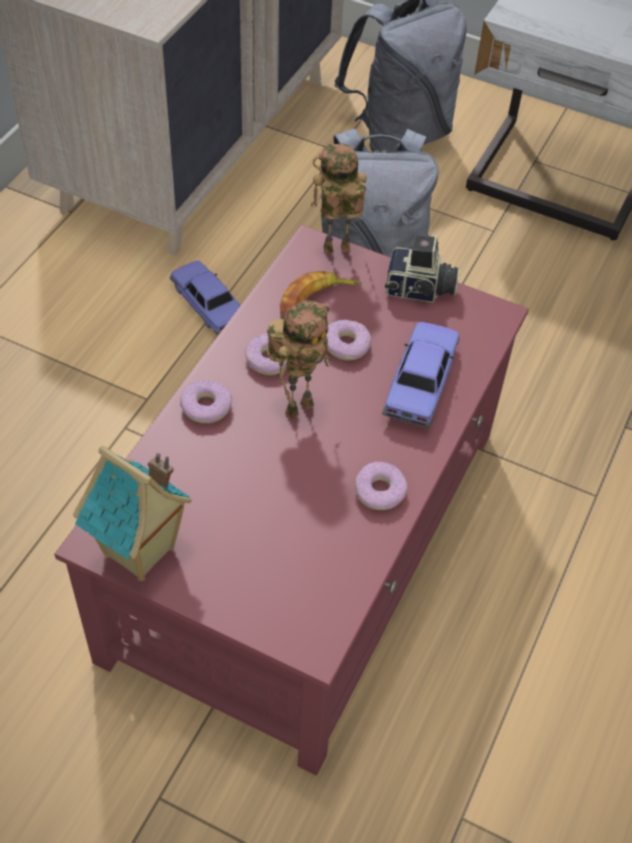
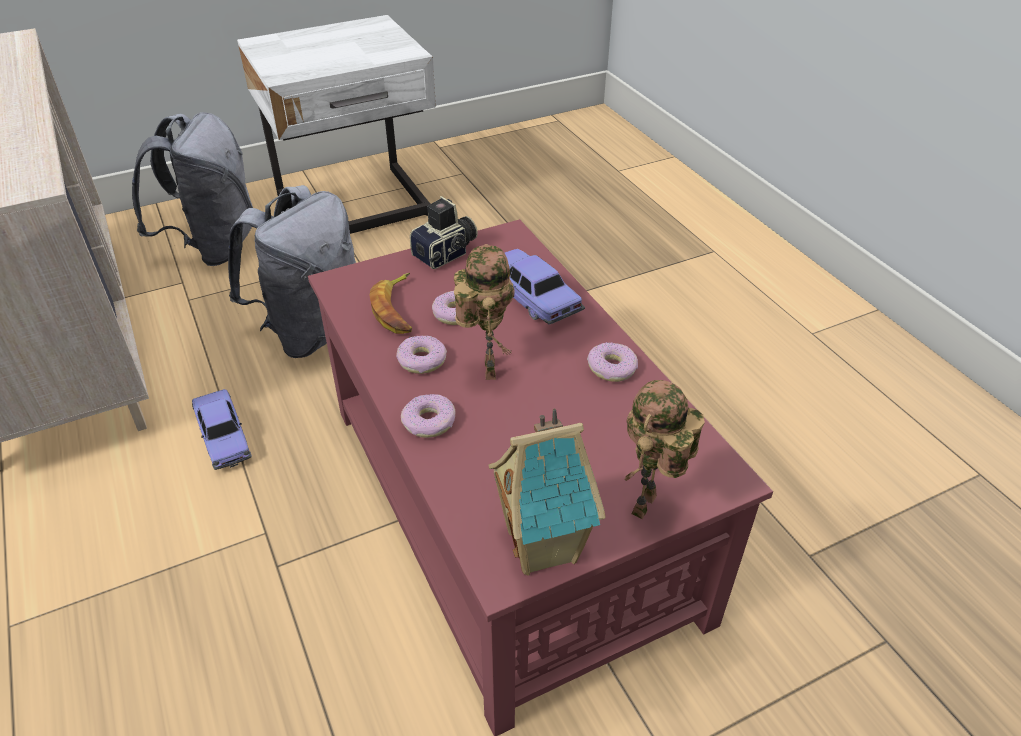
camera: 50 degrees left, 10 degrees down
toy car [170,261,241,335] -> toy car turned 120 degrees counterclockwise [192,389,252,470]
toy robot [311,144,367,253] -> toy robot moved to [624,380,705,519]

